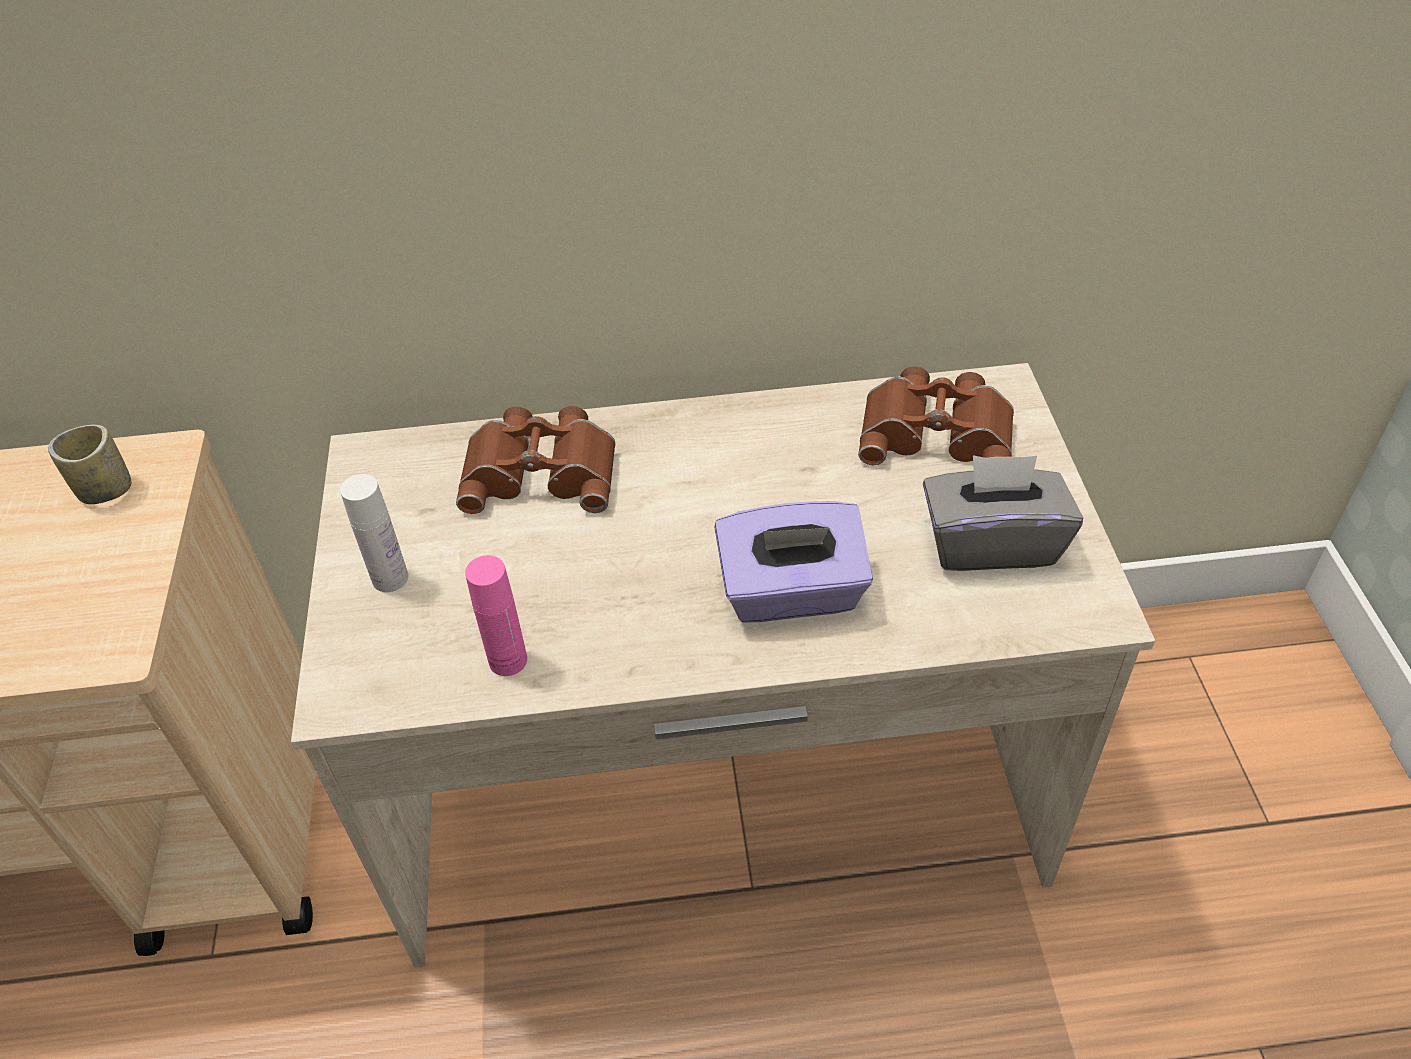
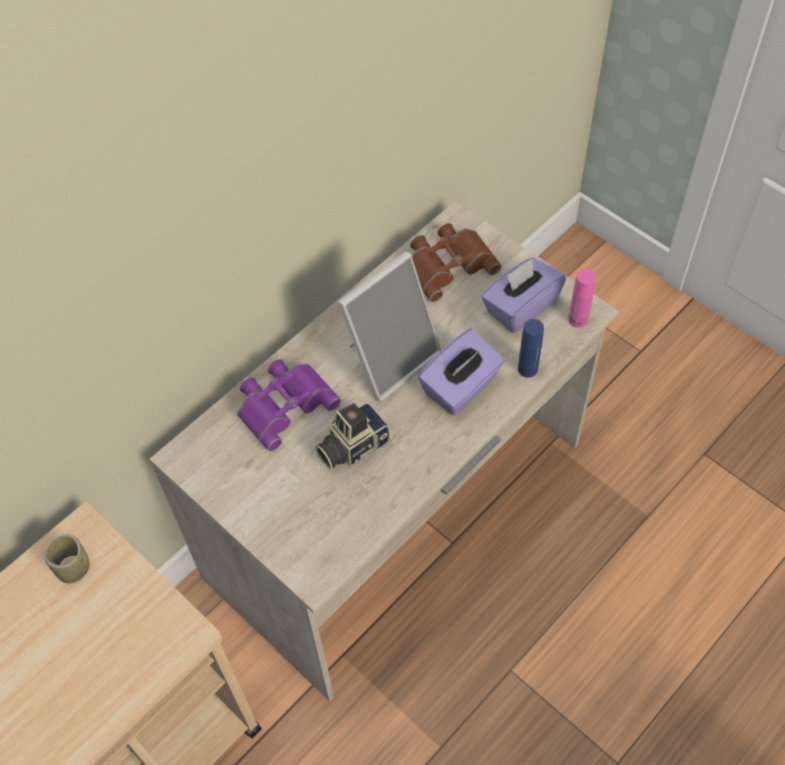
camera: 40 degrees left, 10 degrees up
white bottle [340,474,408,592] -> none
brown binoculars [456,406,615,514] -> purple binoculars [237,359,341,451]
pink bottle [465,555,527,676] -> pink bottle moved to [568,269,596,328]
grey tissue box [923,455,1083,571] -> purple tissue box [481,257,566,333]
none -> camera [315,403,390,469]
none -> picture frame [338,251,441,402]
none -> blue bottle [518,319,544,378]

